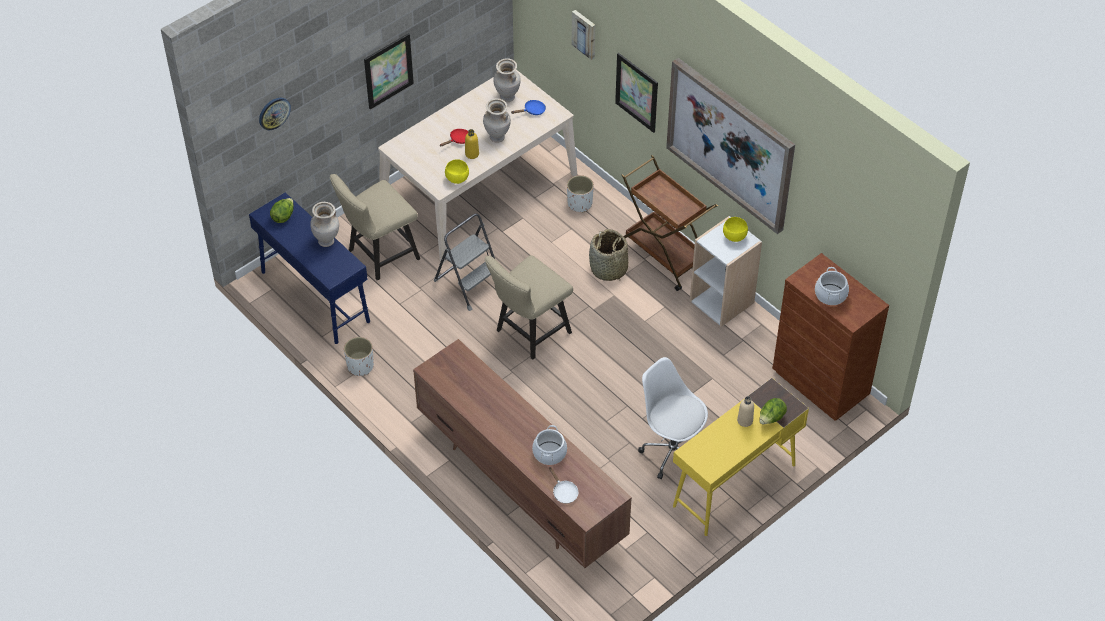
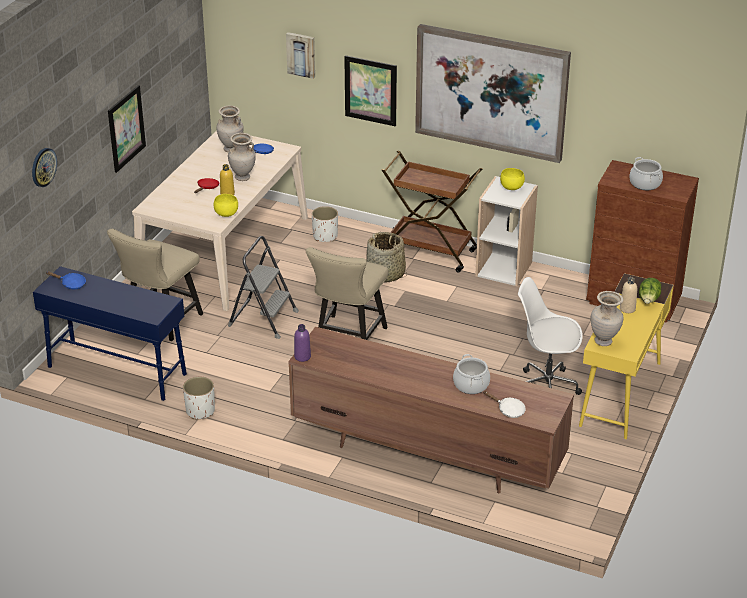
camera: 25 degrees left, 15 degrees down
lettuce [270,198,294,223] -> blue frying pan [46,271,86,289]
beige vase [310,202,339,247] -> beige vase moved to [591,291,624,346]
none -> purple bottle [294,324,311,362]

